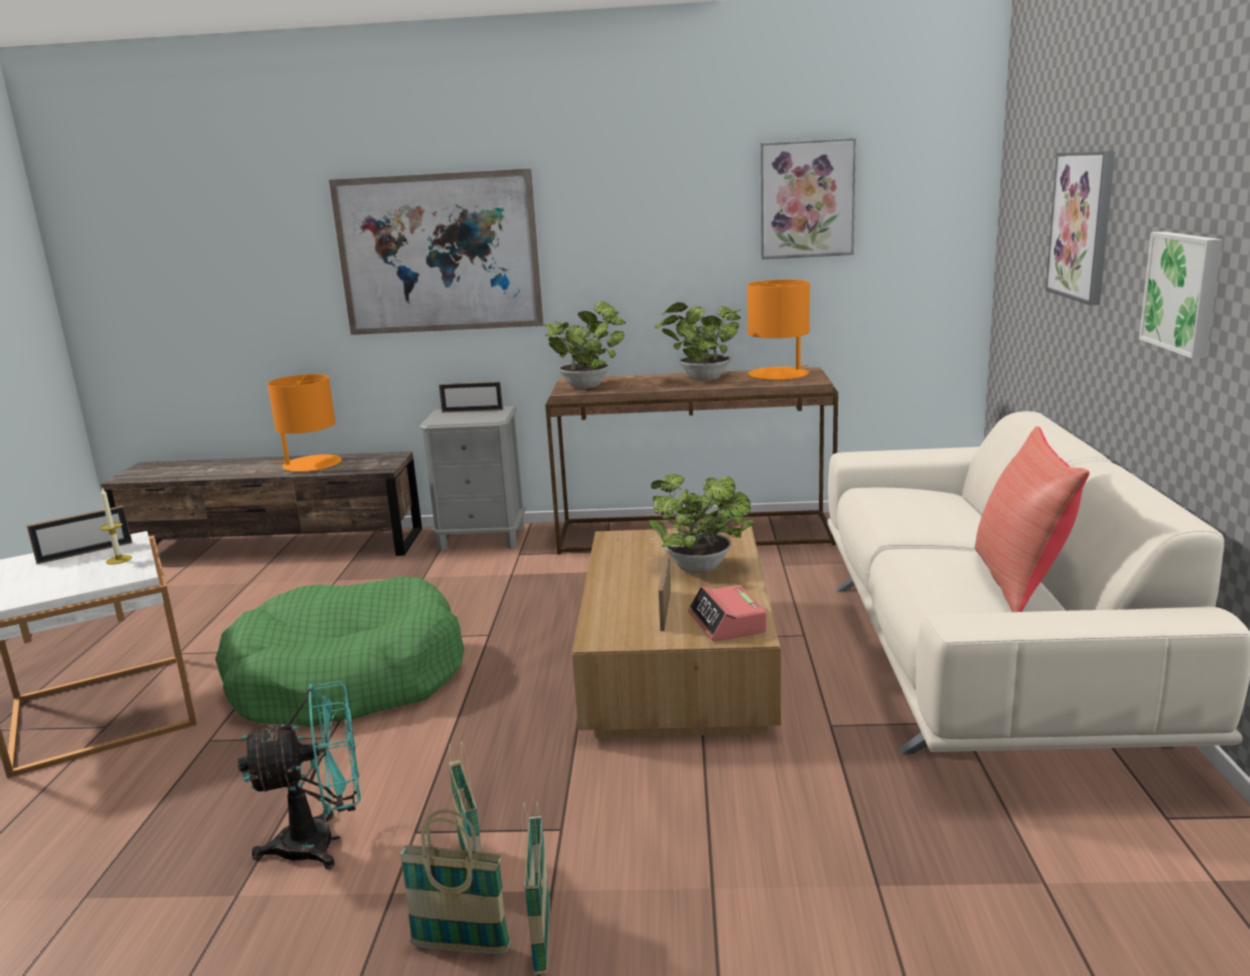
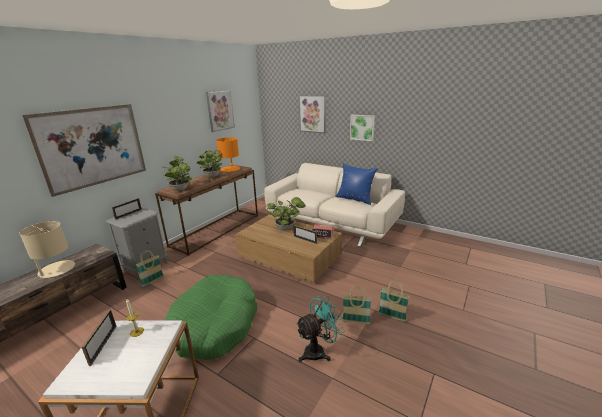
camera: 60 degrees left, 5 degrees up
turquoise fan [238,681,361,869] -> turquoise fan turned 45 degrees clockwise [296,295,345,362]
orange table lamp [268,374,342,472] -> beige table lamp [20,221,75,279]
basket [399,810,511,955] -> basket moved to [136,250,164,287]
red pillow [975,426,1089,612] -> blue pillow [335,163,378,205]

